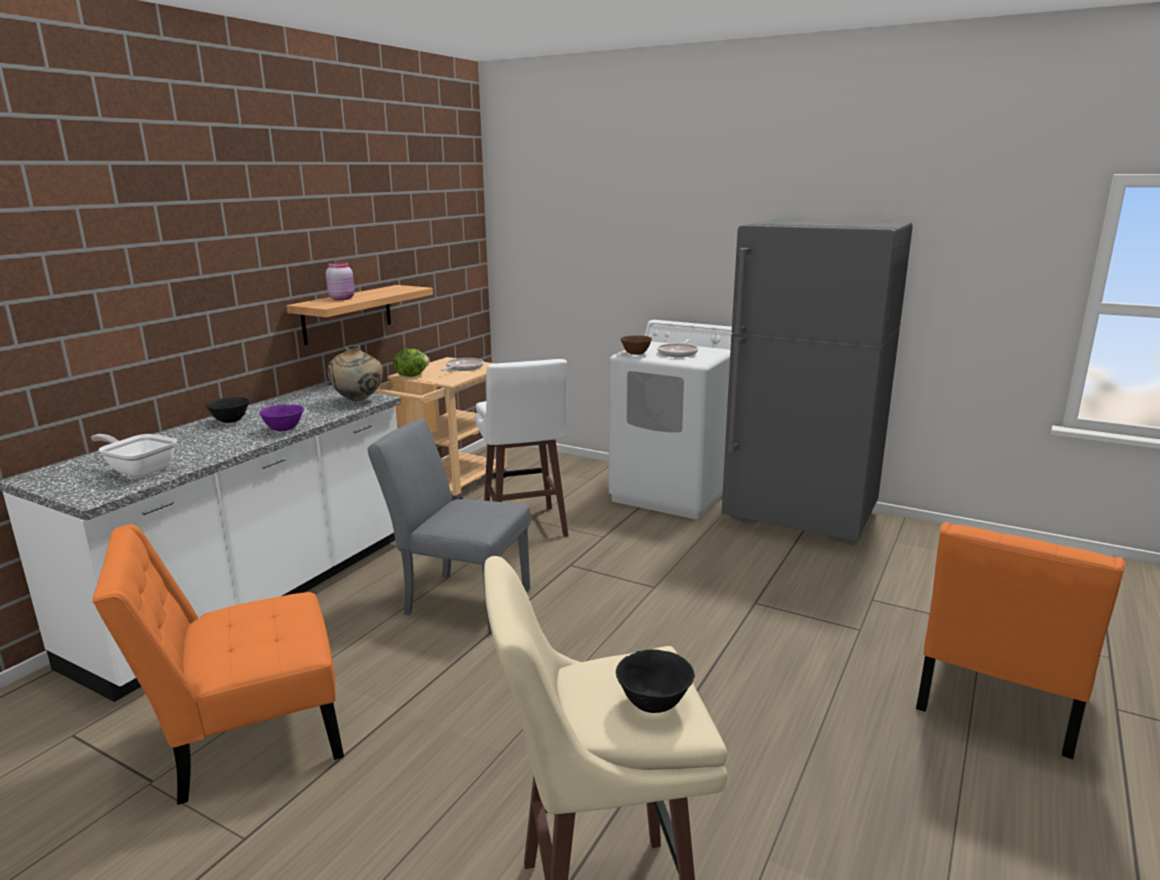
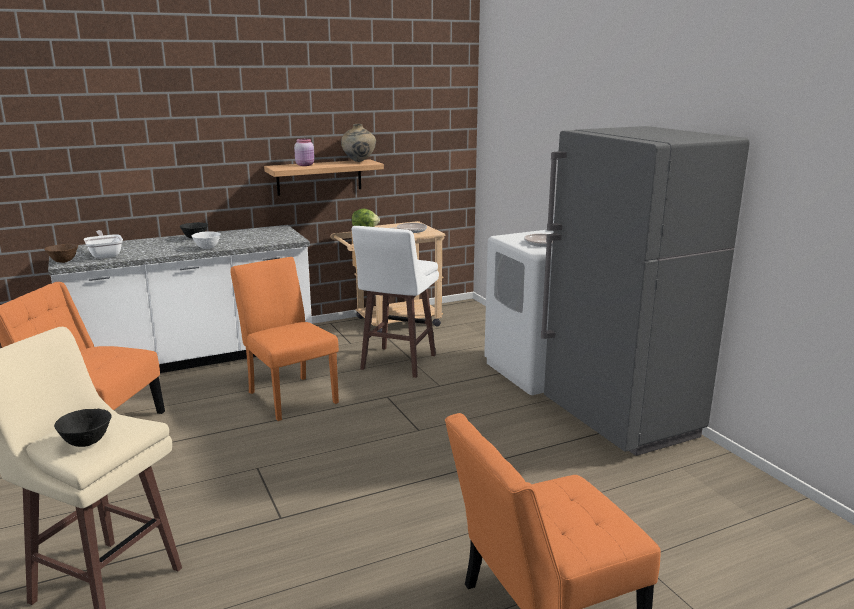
camera: 35 degrees right, 0 degrees up
purple bowl [259,404,304,432] -> white bowl [192,231,221,249]
beige vase [328,345,383,401] -> beige vase moved to [341,124,376,162]
grey chair [368,418,531,633] -> orange chair [230,257,339,421]
brown bowl [620,335,652,355] -> brown bowl moved to [44,244,78,263]

